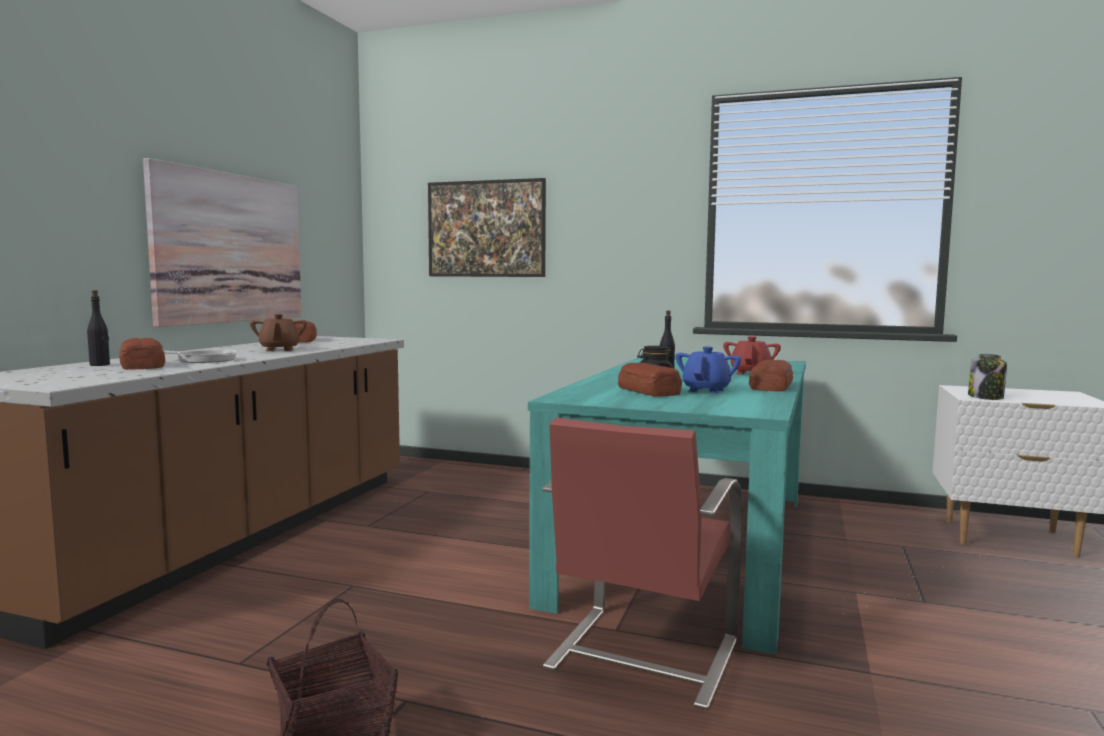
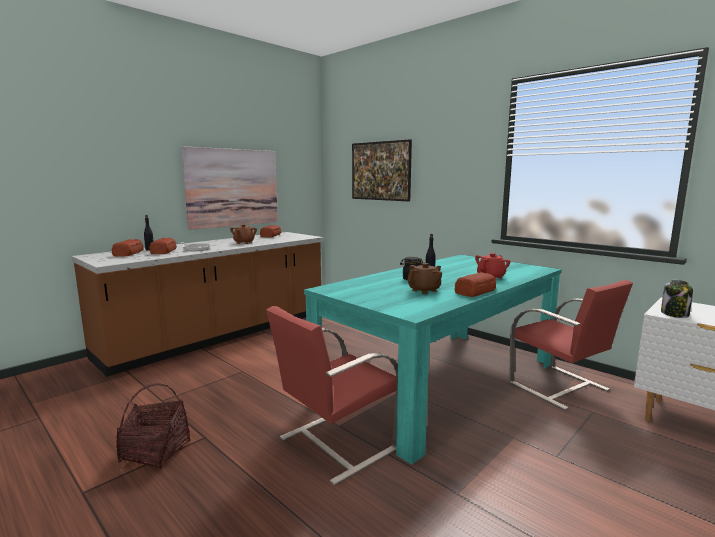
camera: 25 degrees right, 5 degrees up
bread [618,362,682,397] -> bread moved to [111,239,144,256]
blue teapot [675,347,741,394] -> brown teapot [407,263,442,294]
none -> red chair [509,280,633,410]

